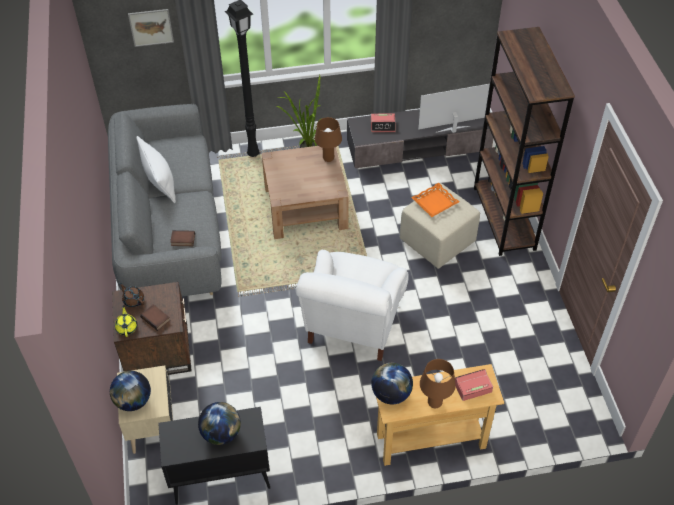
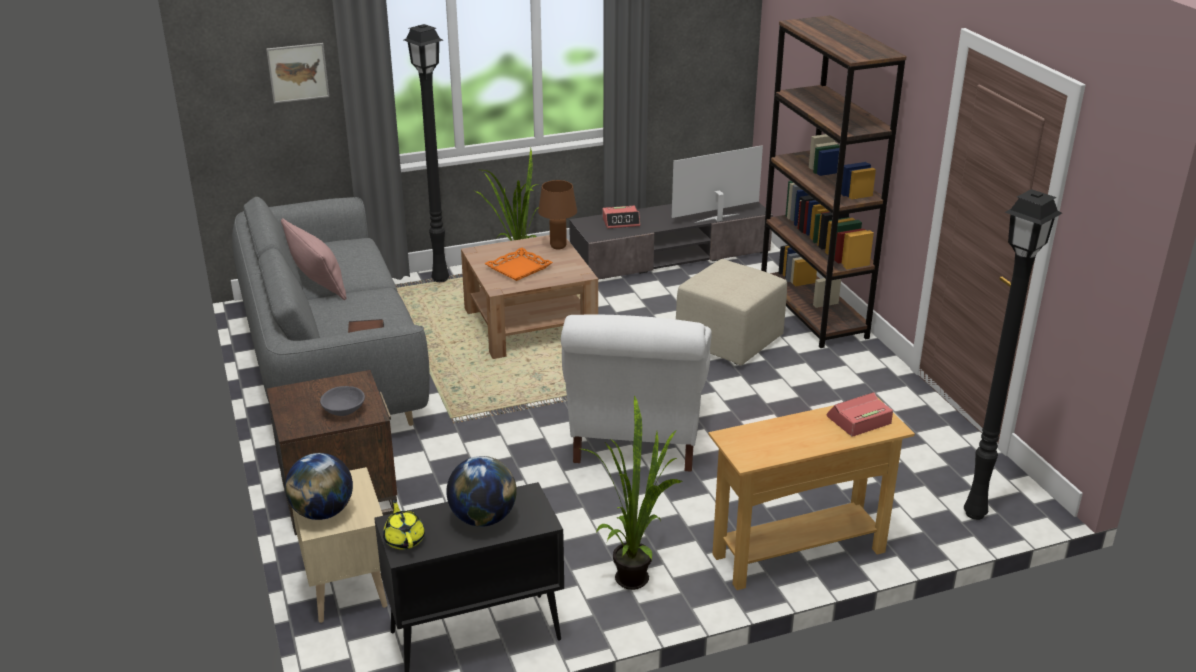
camera: 10 degrees left, 20 degrees down
yellow teapot [115,305,137,337] -> yellow teapot moved to [383,500,425,550]
brown teapot [119,283,144,307] -> none
white pillow [136,136,176,203] -> pink pillow [281,218,346,300]
book [140,304,170,331] -> grey bowl [320,386,365,416]
globe [371,363,413,404] -> none
orange tray [411,183,459,217] -> orange tray moved to [484,248,553,281]
brown table lamp [420,359,456,408] -> none
none -> potted plant [581,395,684,590]
none -> black floor lamp [964,189,1062,520]

